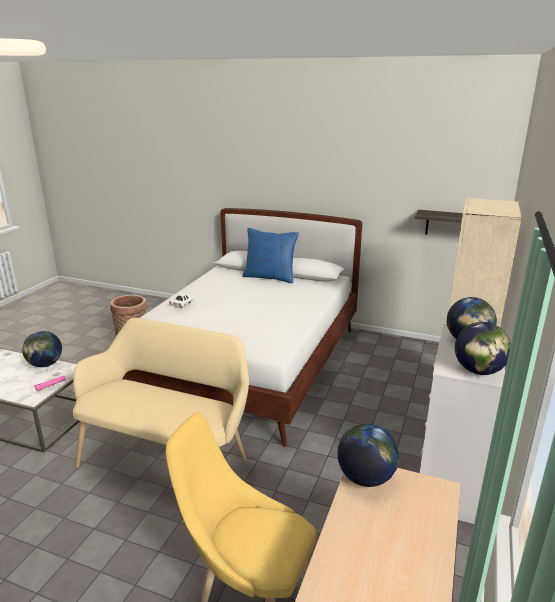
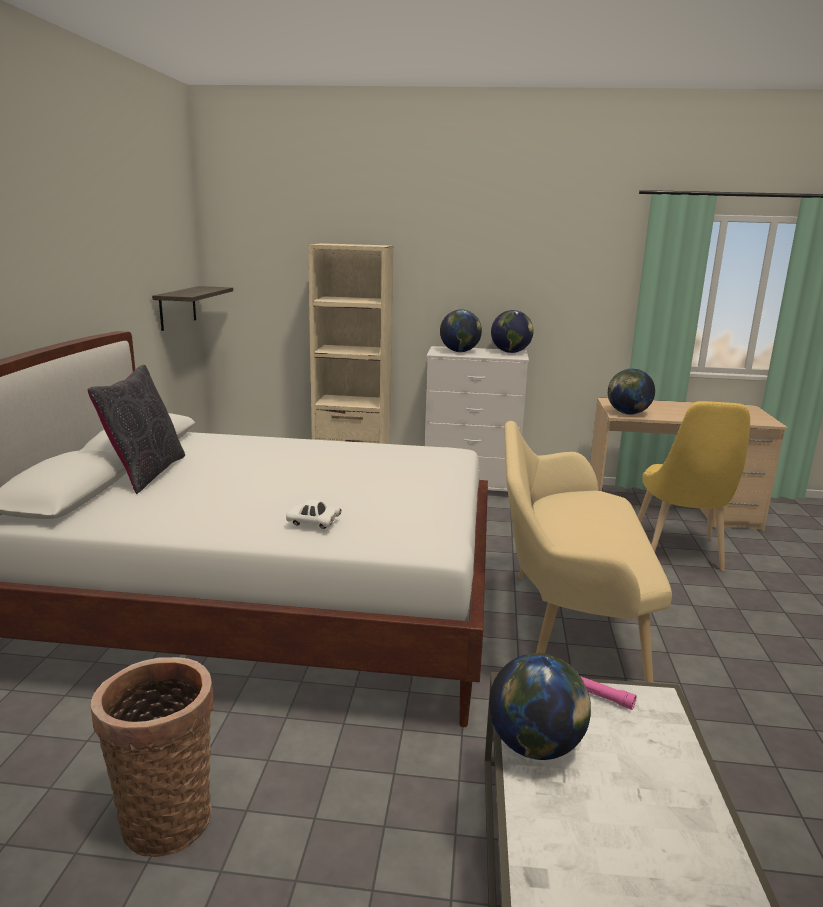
camera: 105 degrees left, 5 degrees down
blue pillow [242,228,299,283] -> black pillow [88,365,185,494]

